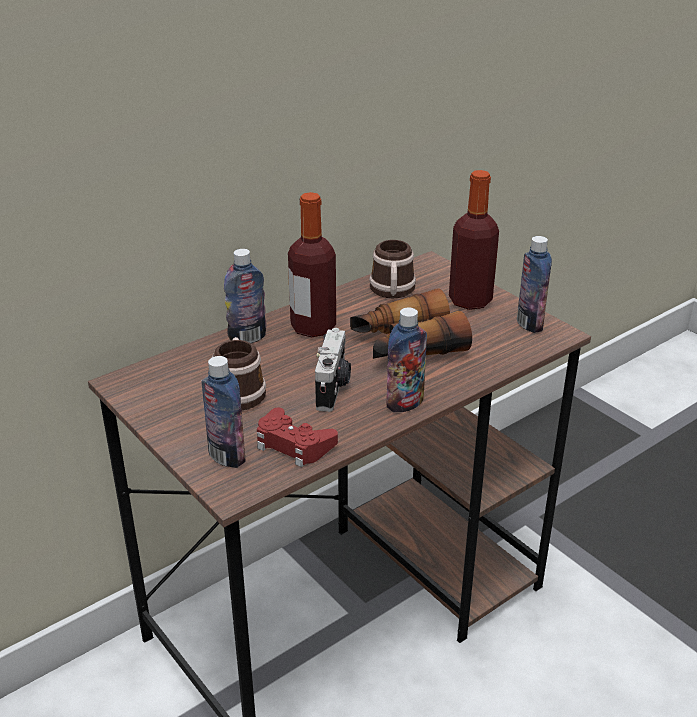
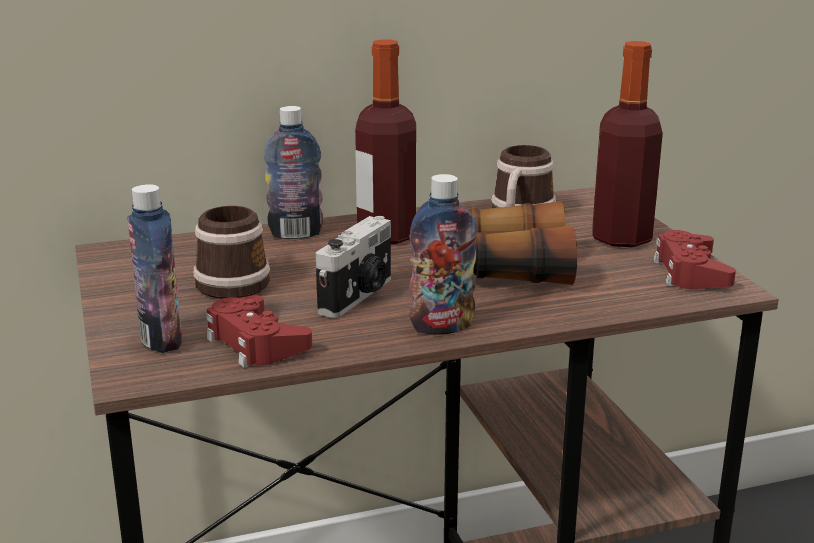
camera: 20 degrees right, 10 degrees down
bottle [517,236,552,333] -> red game controller [653,230,736,289]

